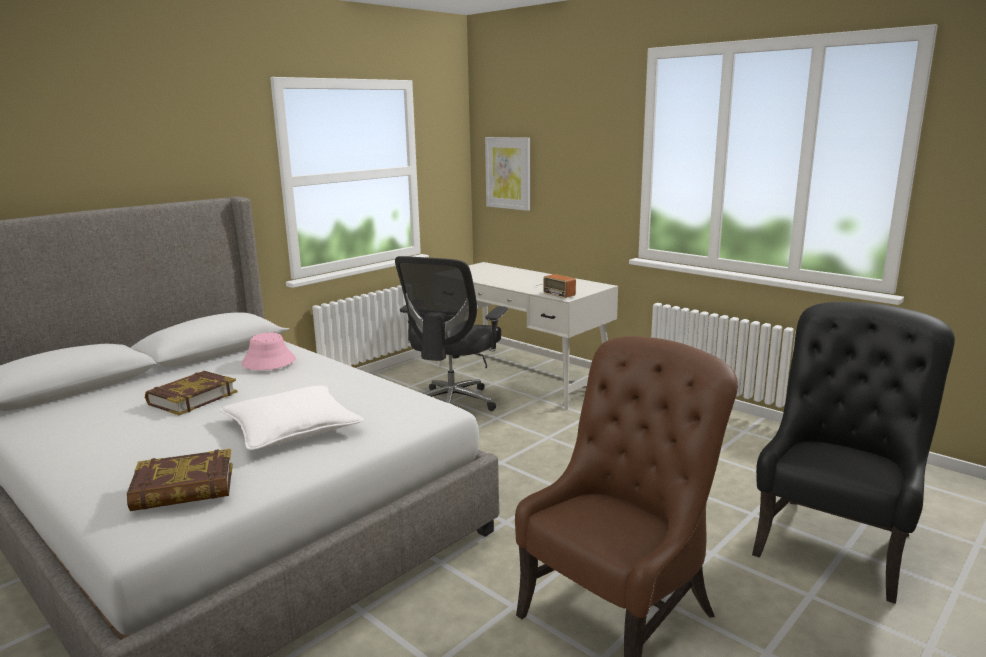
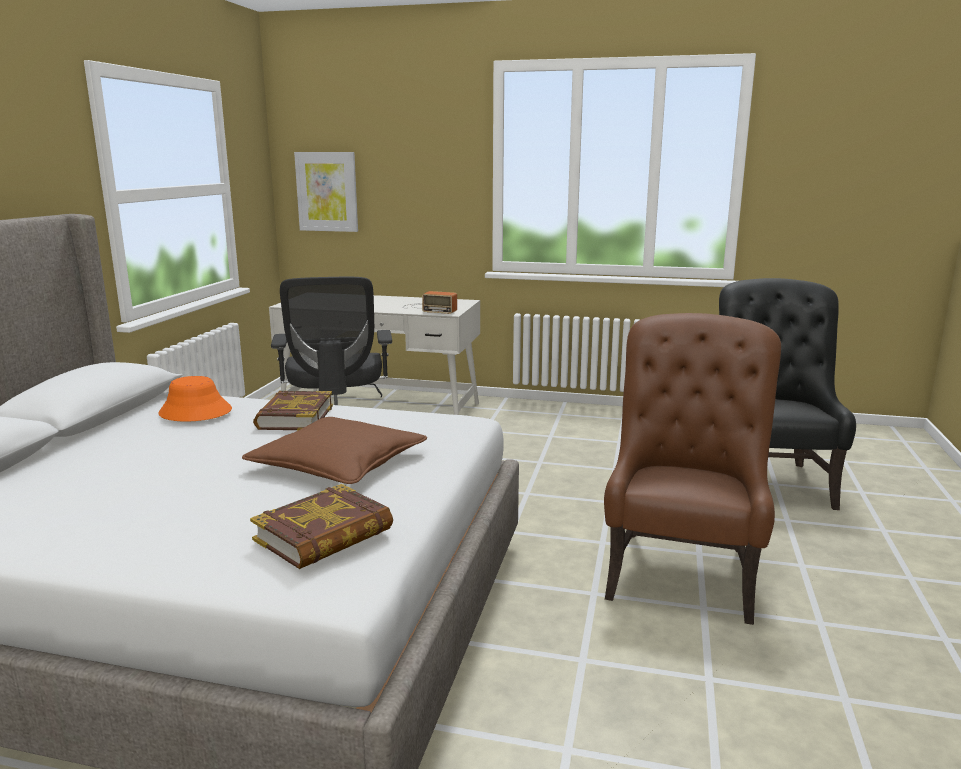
camera: 30 degrees left, 0 degrees up
book [145,371,237,415] -> book moved to [253,391,333,431]
white pillow [220,385,364,450] -> brown pillow [242,417,427,484]
pink hat [241,332,296,370] -> orange hat [158,376,232,421]

